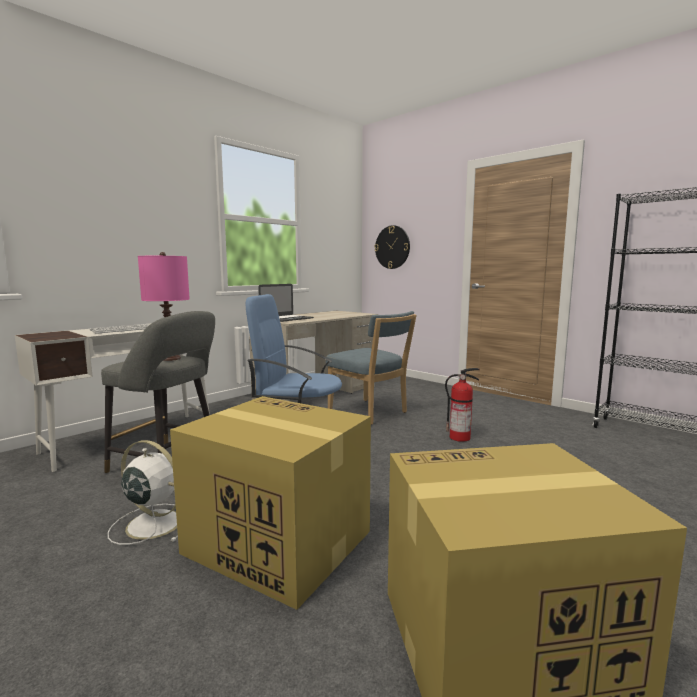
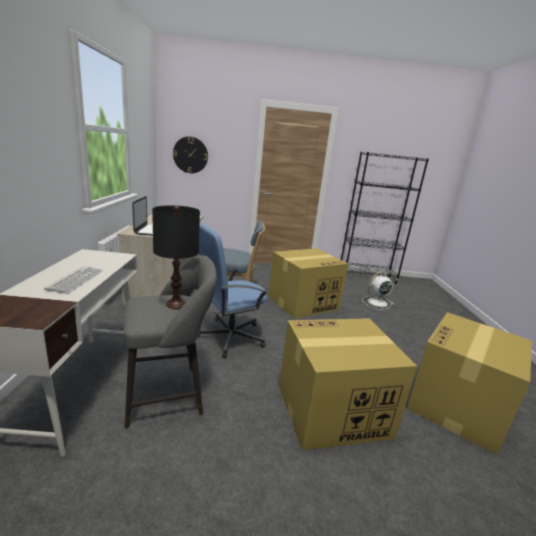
camera: 45 degrees left, 10 degrees up
white fan [108,440,178,545] -> white fan moved to [362,271,395,310]
pink table lamp [138,252,190,361] -> black table lamp [152,205,200,309]
fire extinguisher [445,368,480,442] -> cardboard box [268,248,348,318]

